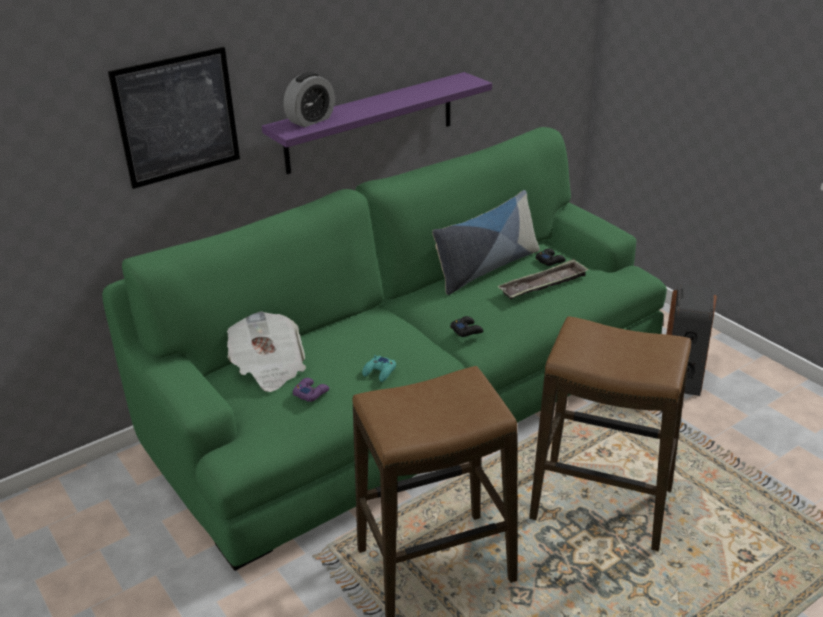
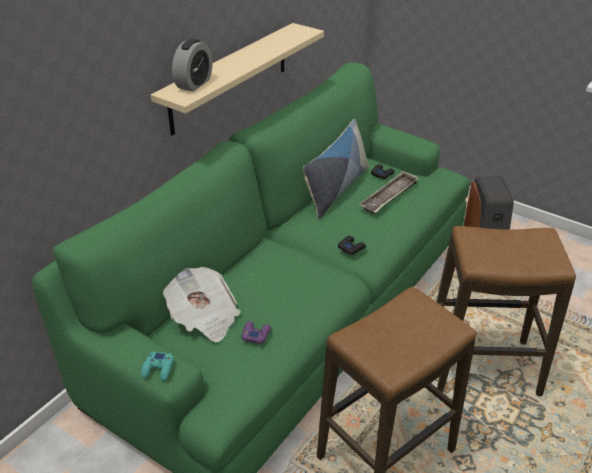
camera: 20 degrees left, 5 degrees up
picture [108,47,240,189] -> none
purple shelf [262,72,492,174] -> beige shelf [151,23,324,136]
turquoise game controller [362,355,396,382] -> turquoise game controller moved to [141,351,174,381]

